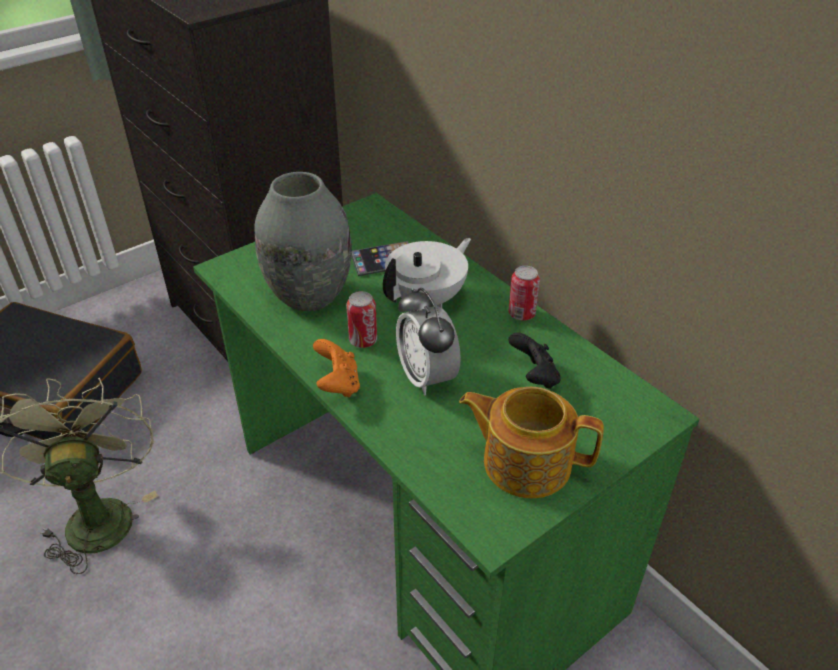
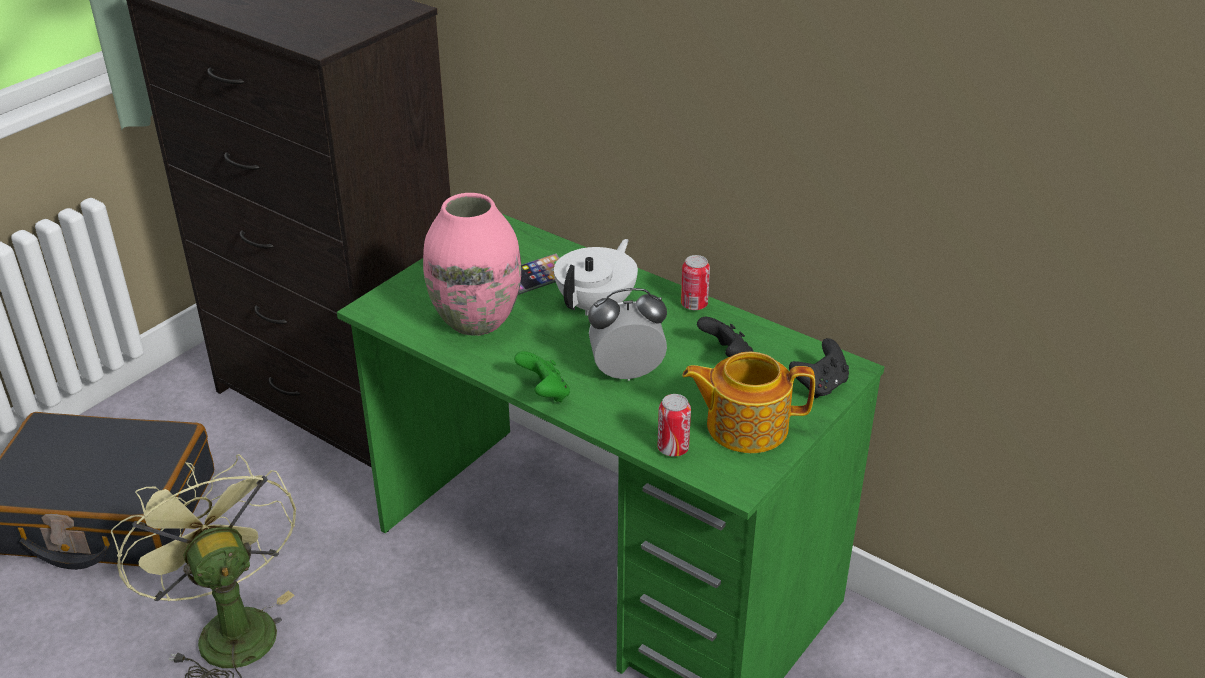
camera: 15 degrees left, 5 degrees down
grey vase [255,172,352,311] -> pink vase [423,193,521,336]
orange game controller [313,339,360,397] -> green game controller [514,351,570,402]
can [346,291,377,348] -> can moved to [657,394,691,457]
alarm clock [396,288,461,396] -> alarm clock turned 120 degrees clockwise [588,288,667,381]
none -> black game controller [789,338,849,398]

